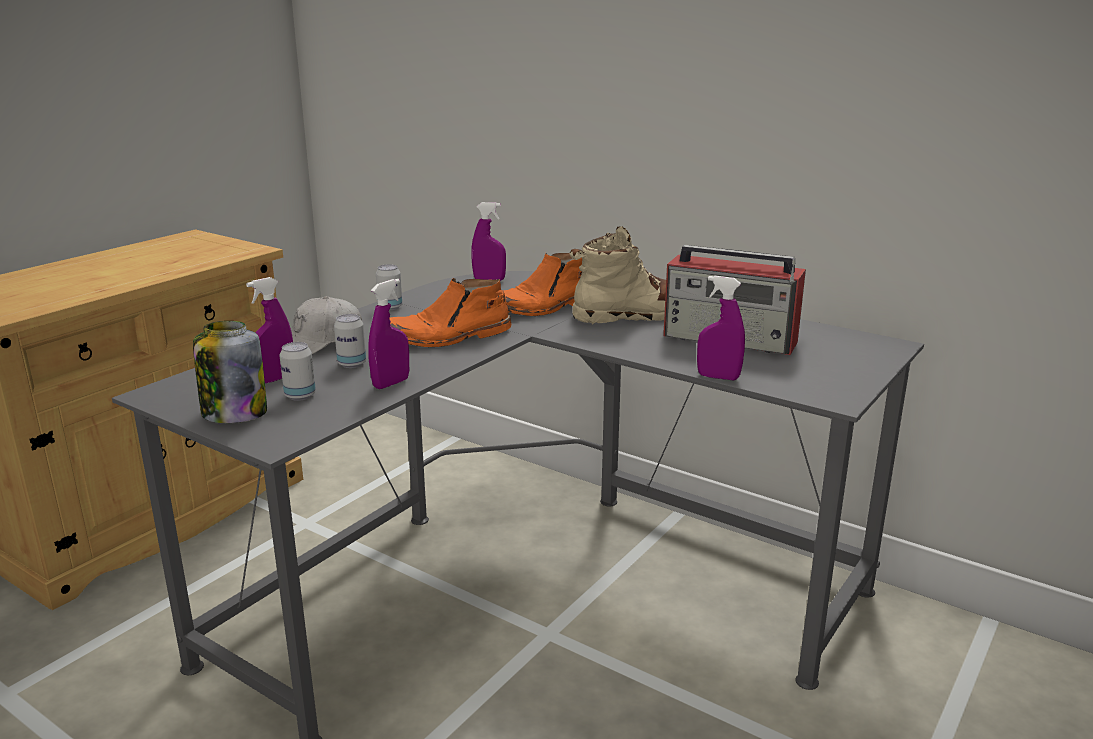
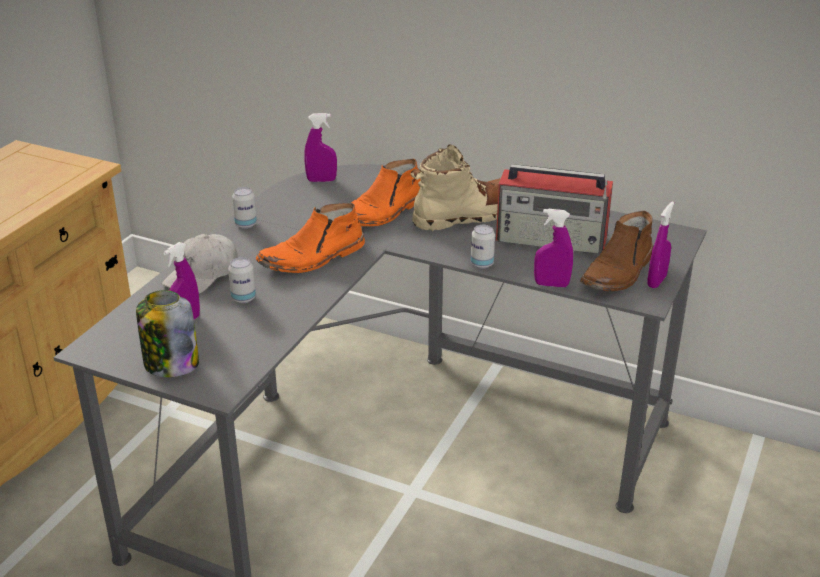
camera: 10 degrees left, 10 degrees up
can [279,342,316,401] -> can moved to [471,225,495,269]
purple spray bottle [368,279,409,389] -> purple spray bottle moved to [647,202,674,288]
none -> brown boot [580,211,653,291]

